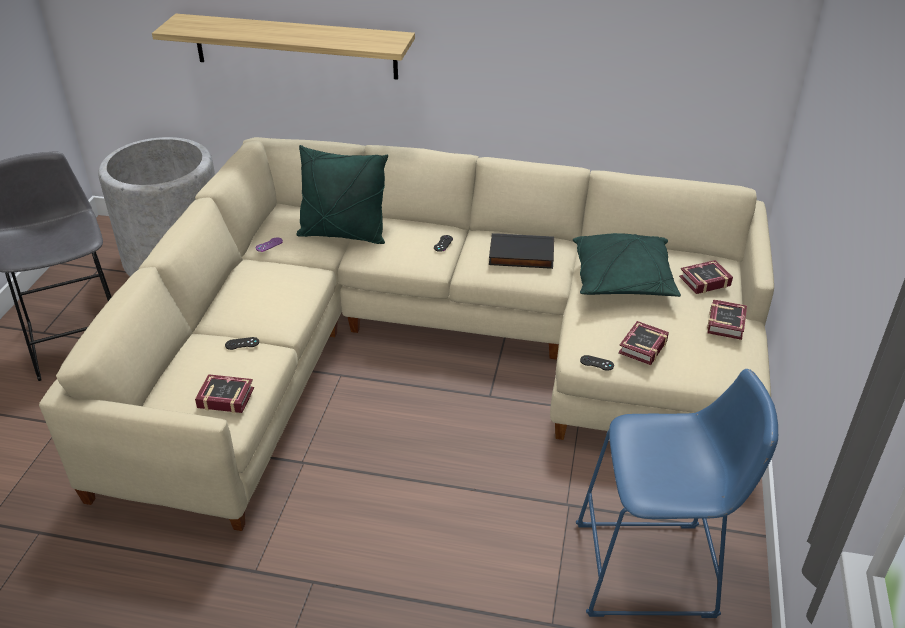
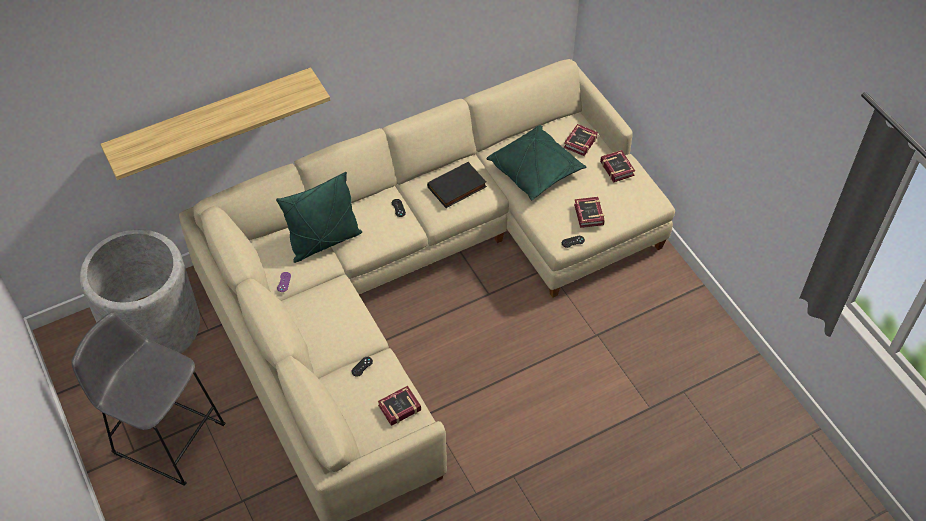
camera: 40 degrees left, 15 degrees up
blue stool [576,369,778,618] -> none

